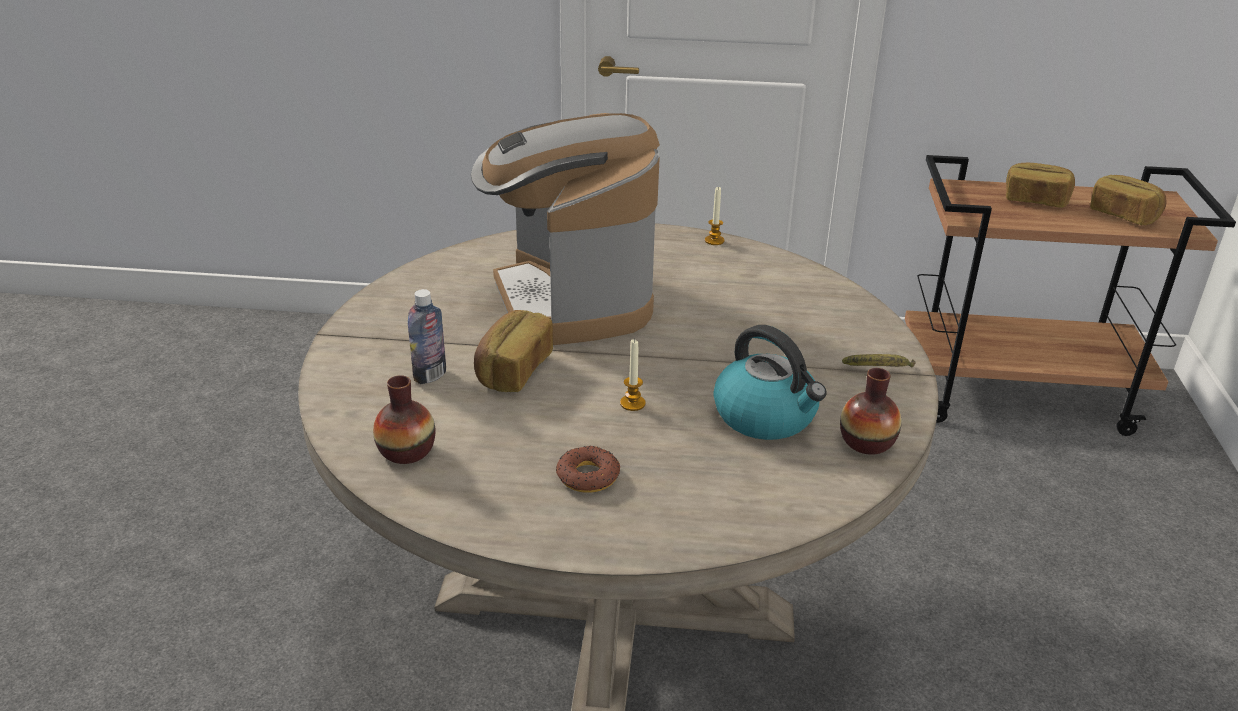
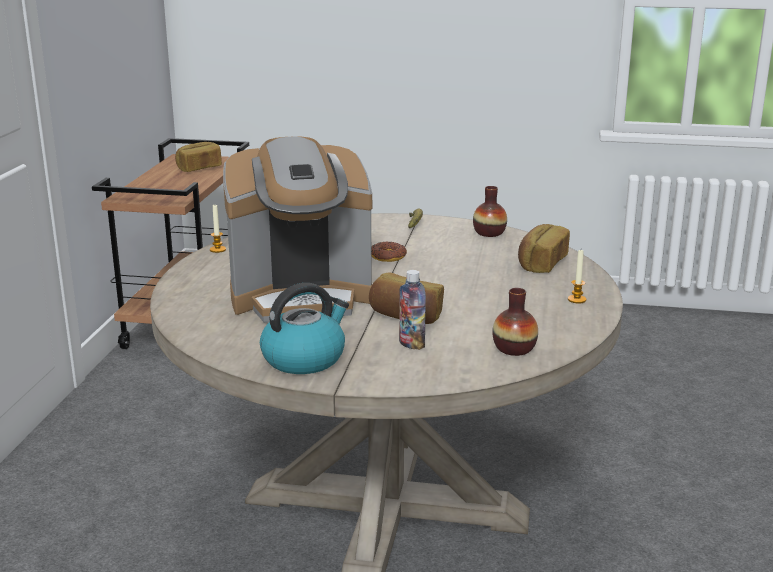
camera: 85 degrees left, 10 degrees down
donut [556,446,620,493] -> donut moved to [371,241,407,262]
candle [620,339,646,411] -> candle moved to [568,250,586,304]
kettle [714,325,827,440] -> kettle moved to [260,283,349,374]
bread [1006,162,1075,208] -> bread moved to [518,224,570,273]

